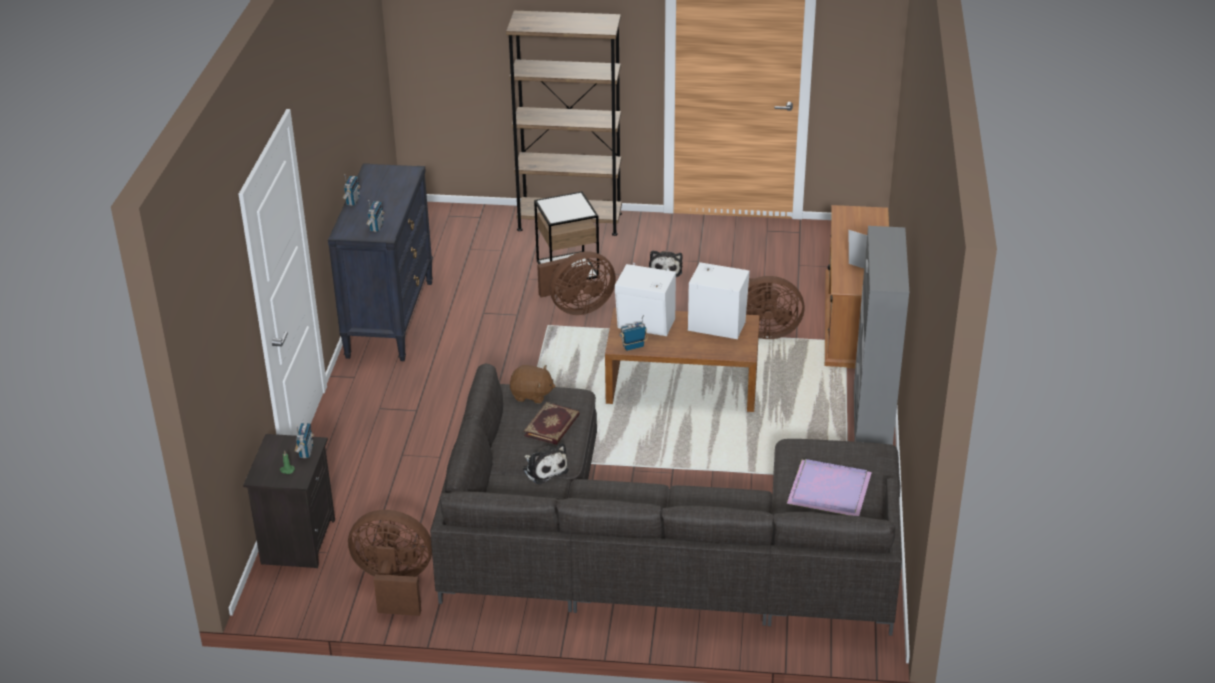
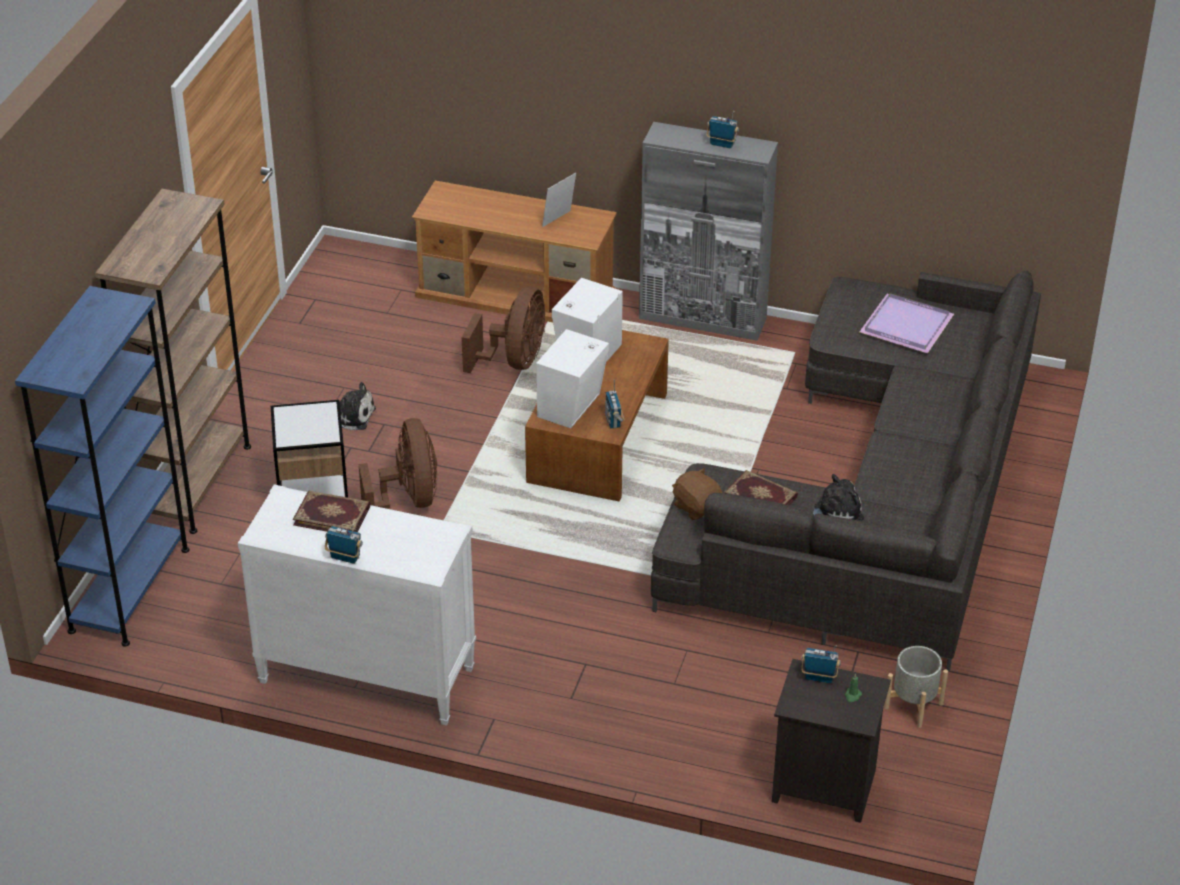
camera: 80 degrees left, 5 degrees up
black dresser [328,163,433,361] -> white dresser [238,484,476,726]
brown fan [348,510,432,616] -> grey planter [884,646,948,728]
radio [366,200,384,232] -> radio moved to [707,111,739,148]
brown plush toy [510,365,556,404] -> brown plush toy turned 60 degrees counterclockwise [672,468,722,520]
none -> blue bookcase [15,286,189,647]
none -> book [293,490,370,532]

